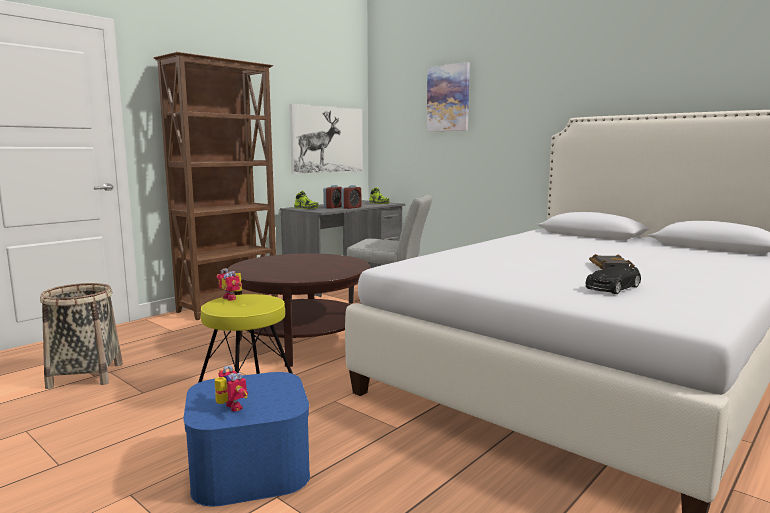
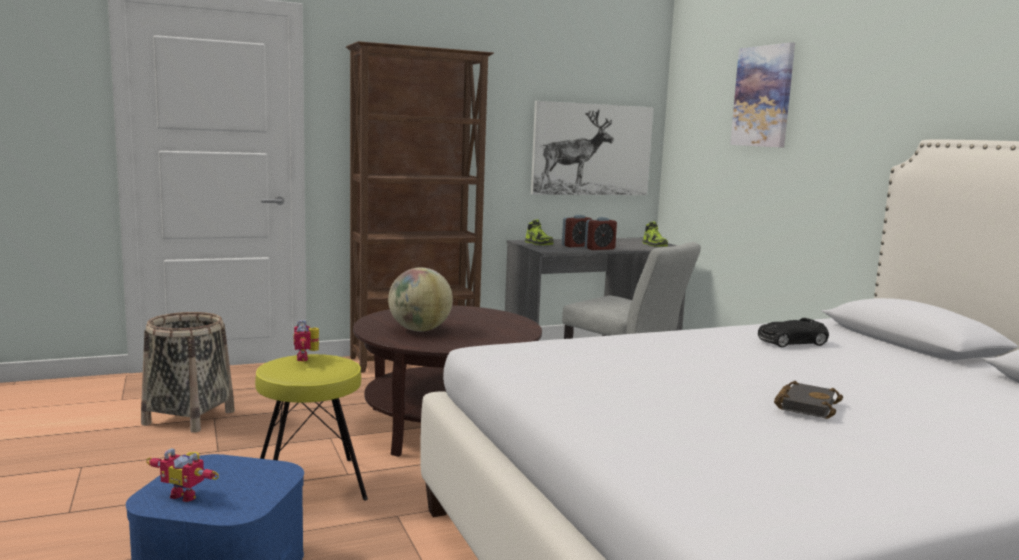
camera: 25 degrees right, 0 degrees up
toy robot [215,365,248,412] -> toy robot turned 120 degrees clockwise [147,448,219,502]
black toy car [586,264,641,294] -> black toy car moved to [758,318,829,347]
none -> globe [388,267,453,332]

